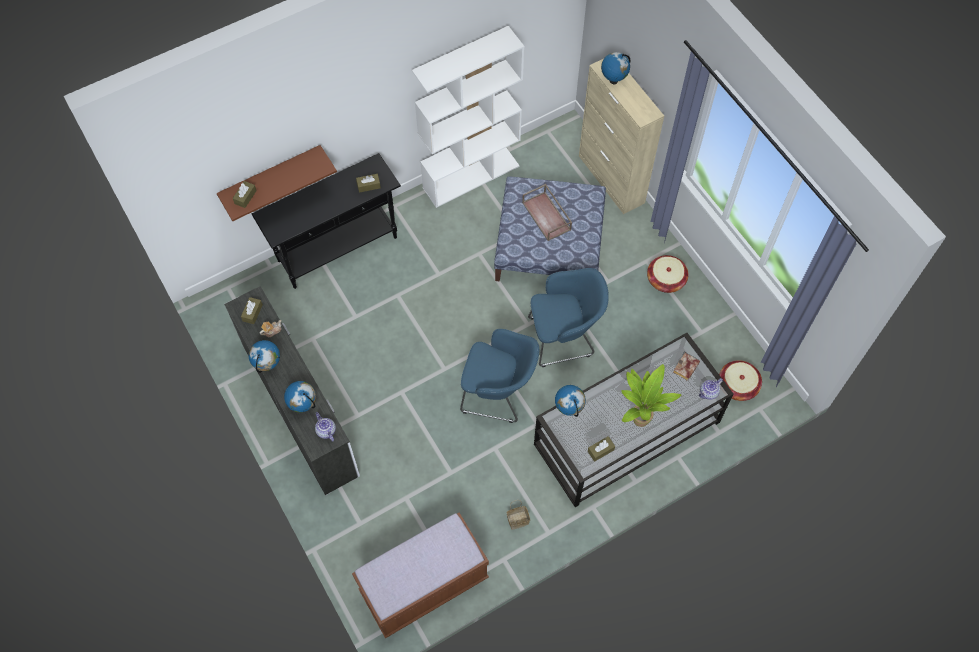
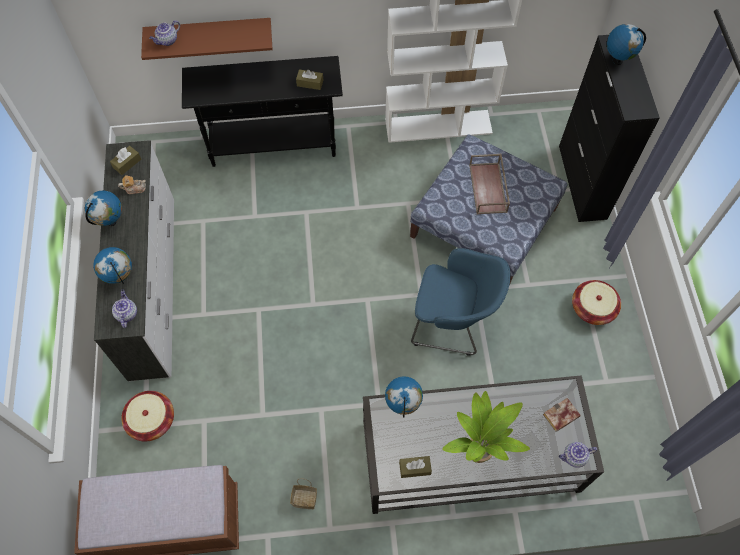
camera: 25 degrees right, 0 degrees up
brown tissue box [233,181,257,208] -> teapot [149,20,180,46]
blue armchair [460,329,539,423] -> none
beige cabinet [579,59,664,214] -> black cabinet [559,35,660,222]
basket [719,360,762,401] -> basket moved to [121,391,174,441]

